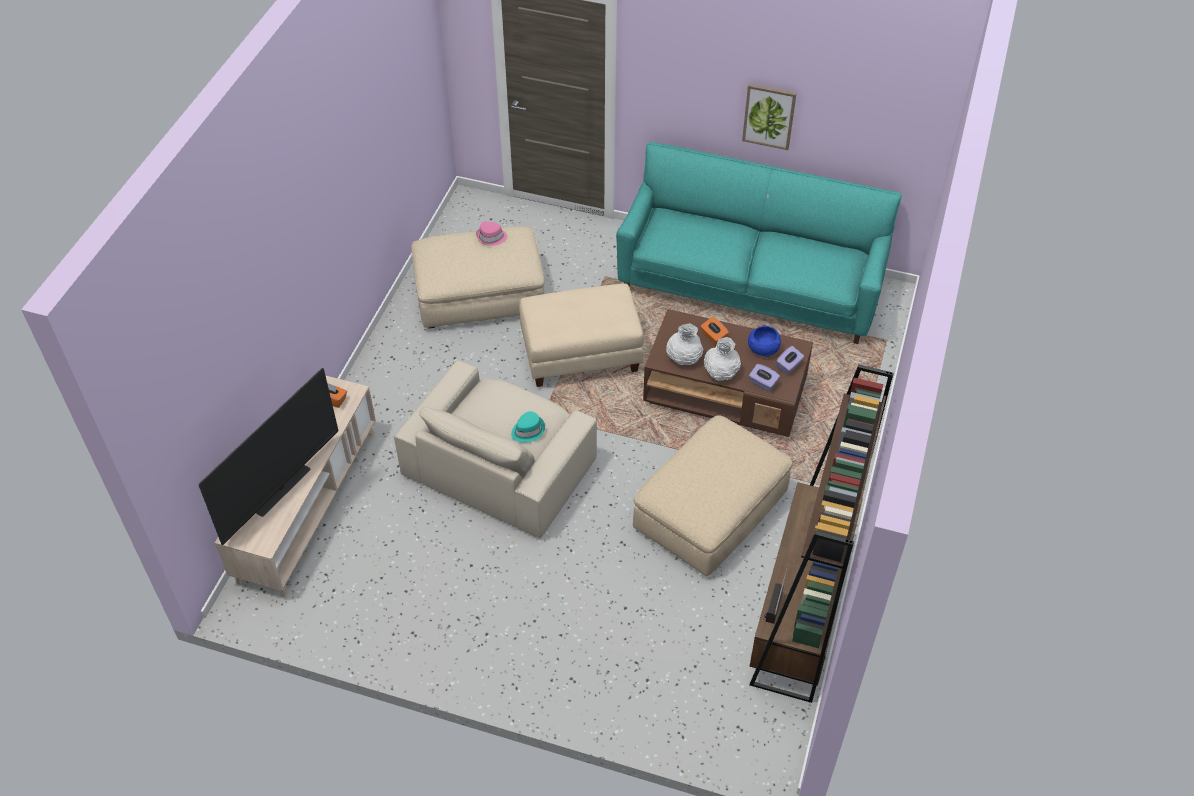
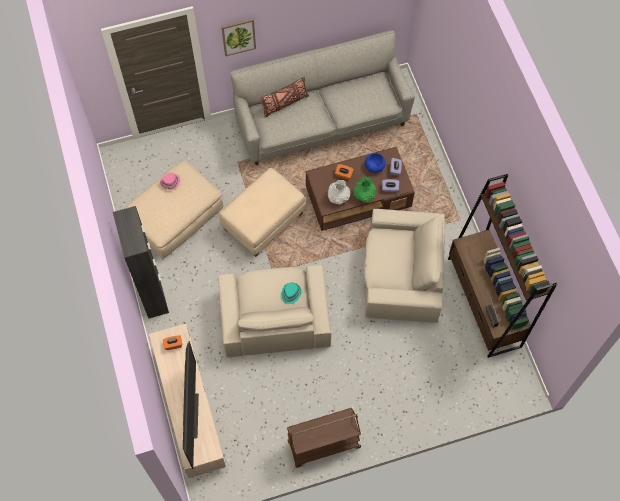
camera: 35 degrees left, 15 degrees up
turquoise sofa [616,142,901,344] -> grey sofa [230,30,415,165]
beige ottoman [633,415,793,576] -> beige armchair [364,209,445,323]
white vase [704,337,741,381] -> green vase [354,176,376,202]
picture [742,84,797,150] -> picture moved to [221,18,256,56]
none -> black cabinet [113,206,169,319]
none -> brown pillow [259,76,309,117]
none -> brown cart [287,408,361,468]

